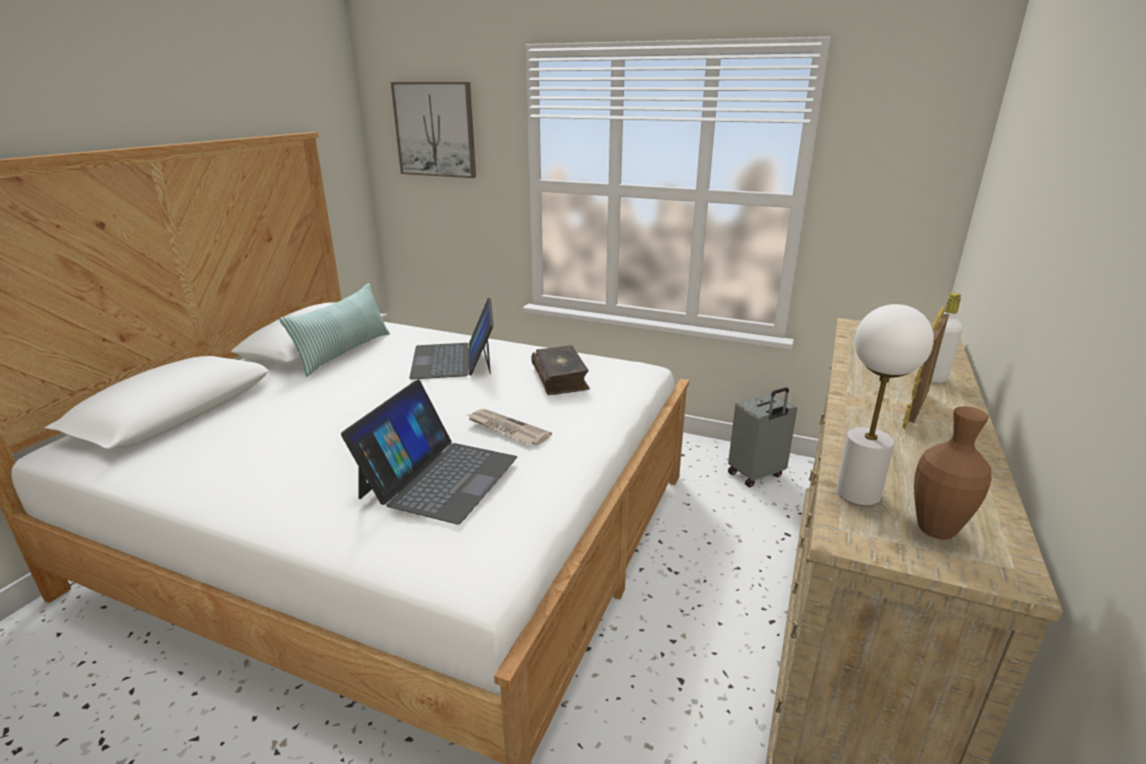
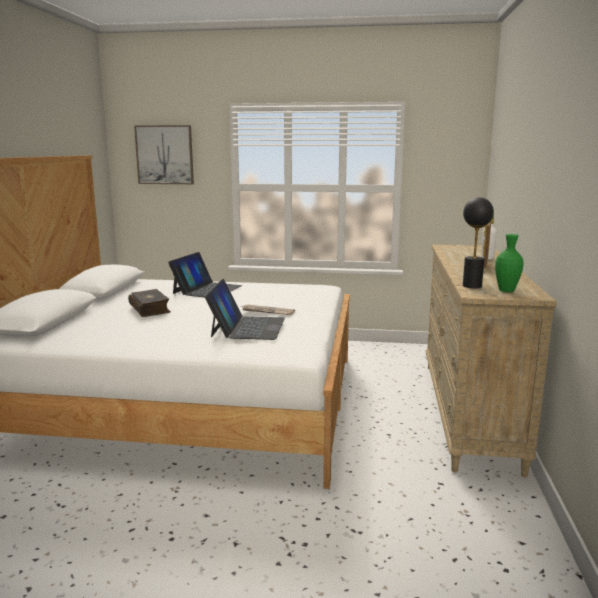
camera: 15 degrees left, 10 degrees down
pillow [279,283,390,376] -> none
laptop [409,298,494,379] -> laptop turned 135 degrees counterclockwise [168,252,243,297]
book [531,345,590,395] -> book moved to [128,289,171,317]
grey suitcase [728,387,797,487] -> none
white table lamp [836,304,934,506] -> black table lamp [463,197,494,288]
brown vase [914,406,991,540] -> green vase [495,234,524,292]

